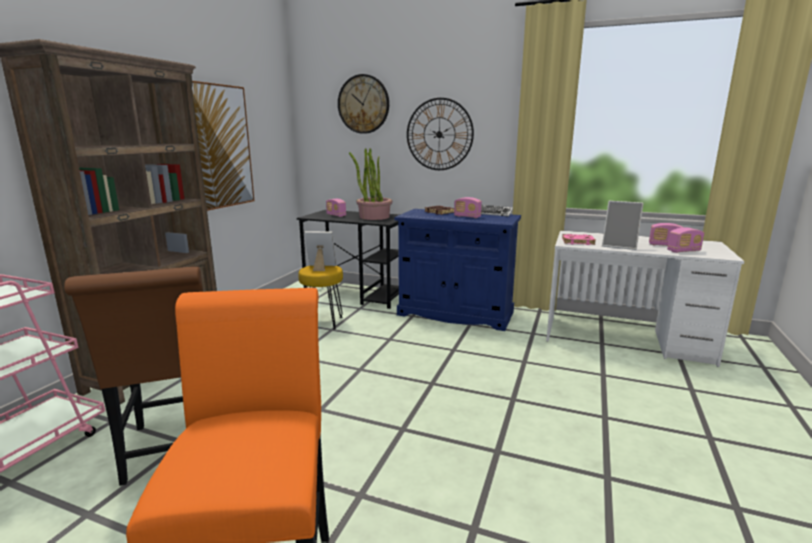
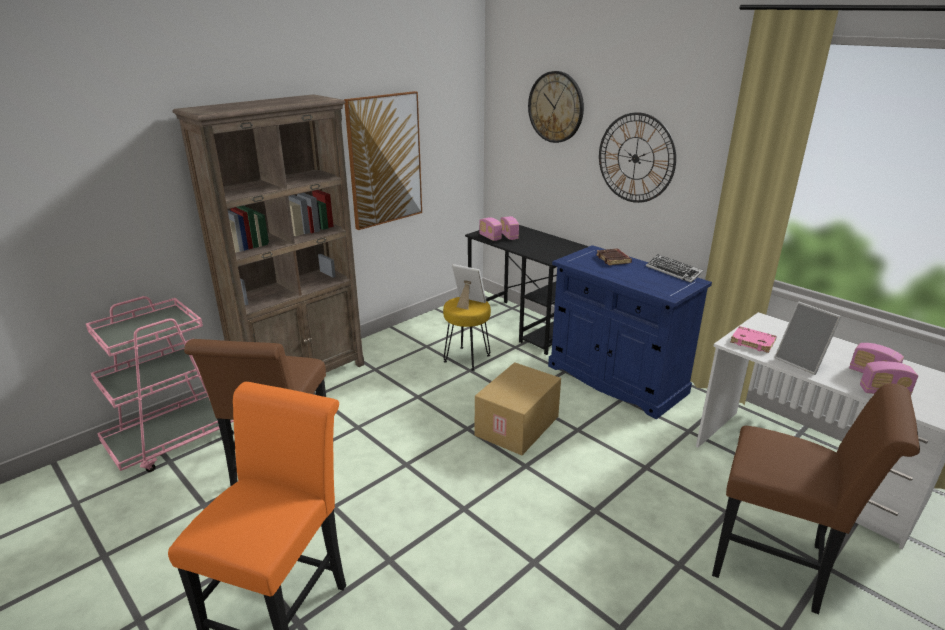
camera: 25 degrees right, 10 degrees up
potted plant [349,148,392,220] -> none
radio [454,197,482,218] -> radio moved to [479,217,502,241]
none -> cardboard box [475,362,561,455]
none -> brown chair [712,384,920,614]

